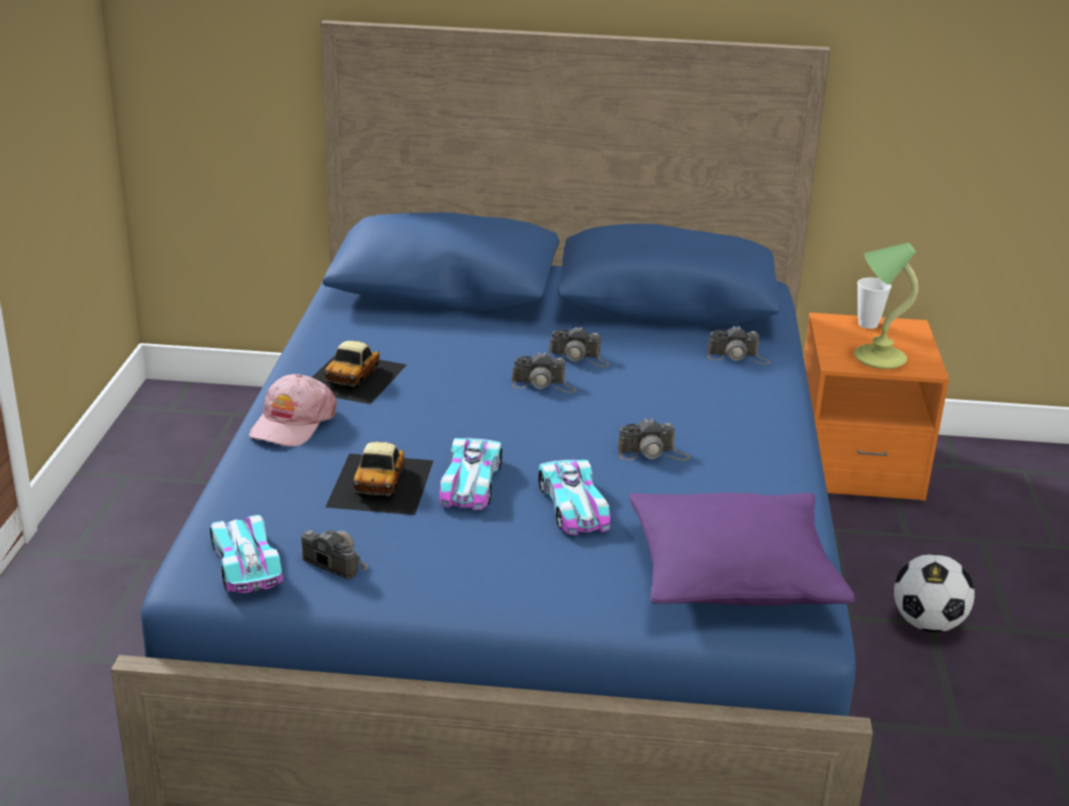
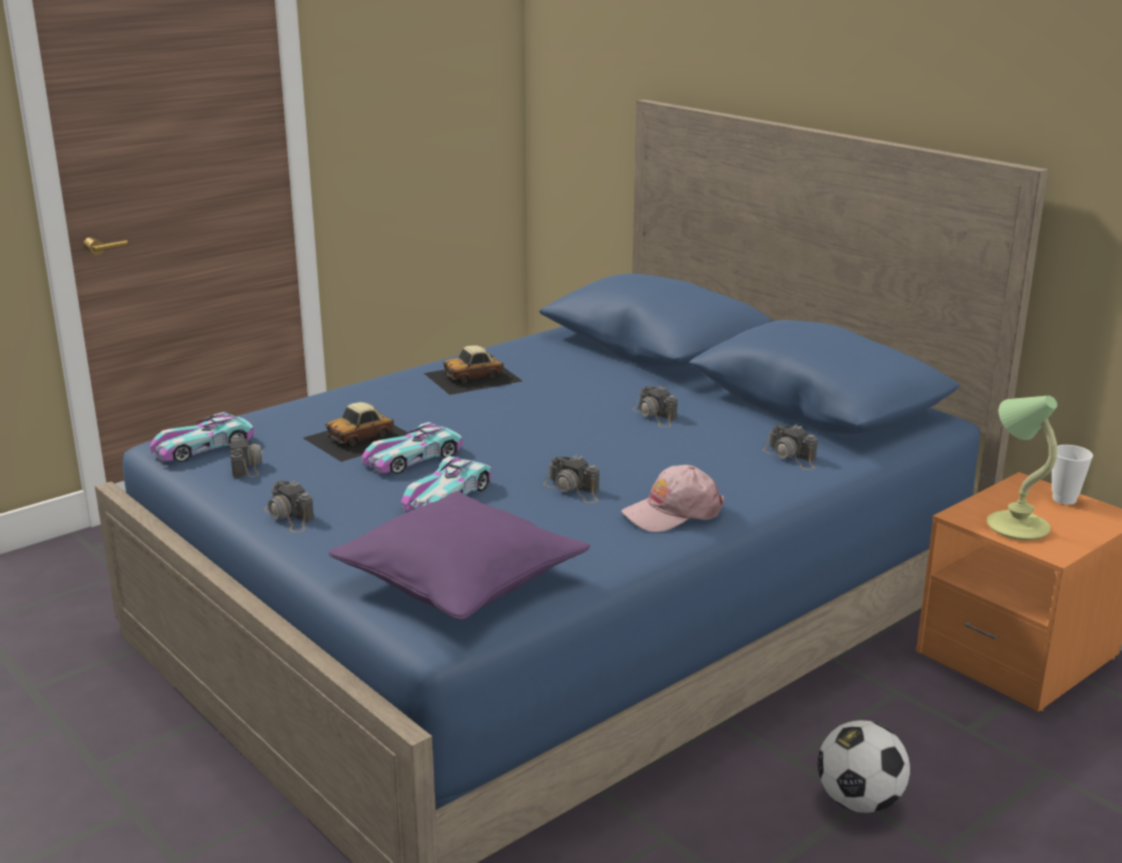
camera: 45 degrees right, 5 degrees down
toy car [210,515,283,593] -> toy car turned 150 degrees counterclockwise [150,412,254,463]
pink cap [249,374,337,446] -> pink cap moved to [621,465,725,532]
camera [512,352,576,393] -> camera moved to [264,481,314,533]

